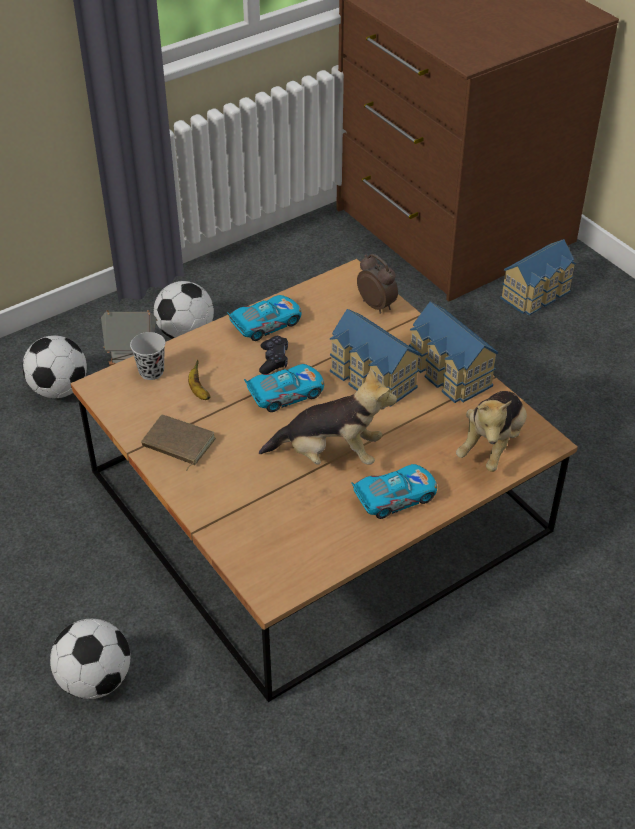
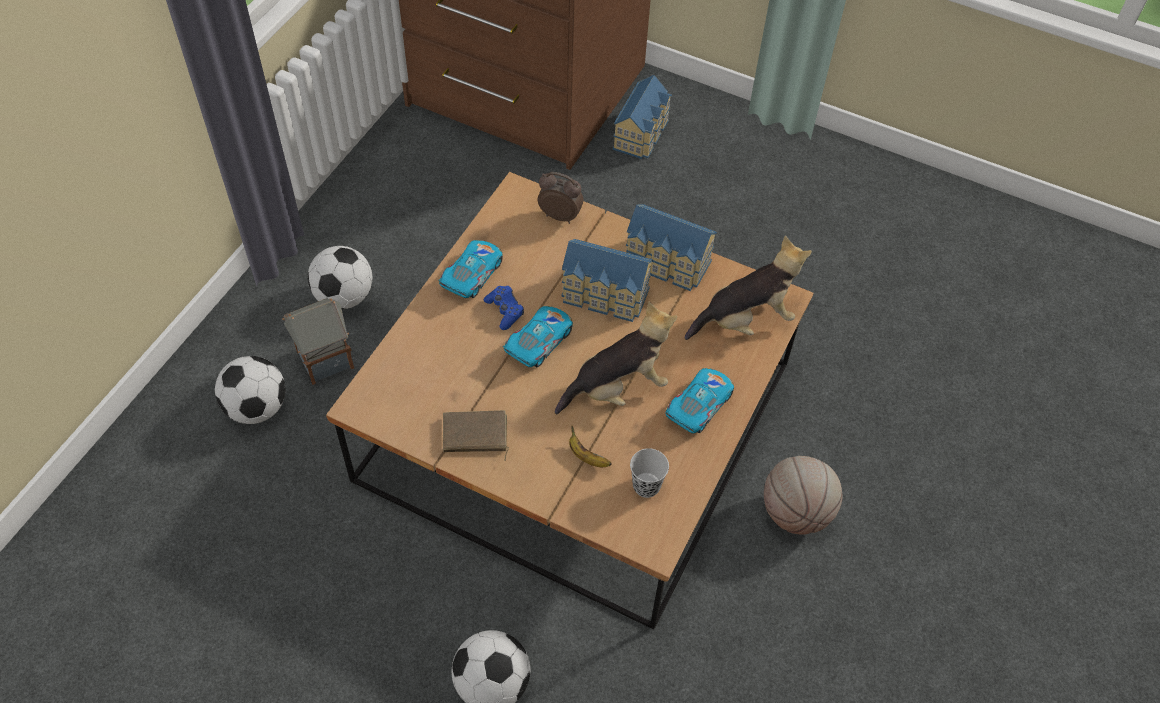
camera: 30 degrees left, 10 degrees up
black cup [130,332,165,380] -> black cup moved to [630,448,669,498]
banana [188,360,211,400] -> banana moved to [569,426,612,467]
black game controller [259,336,288,374] -> blue game controller [484,286,524,330]
plush toy [456,391,527,472] -> plush toy turned 105 degrees counterclockwise [685,236,812,340]
none -> basketball [764,456,843,535]

